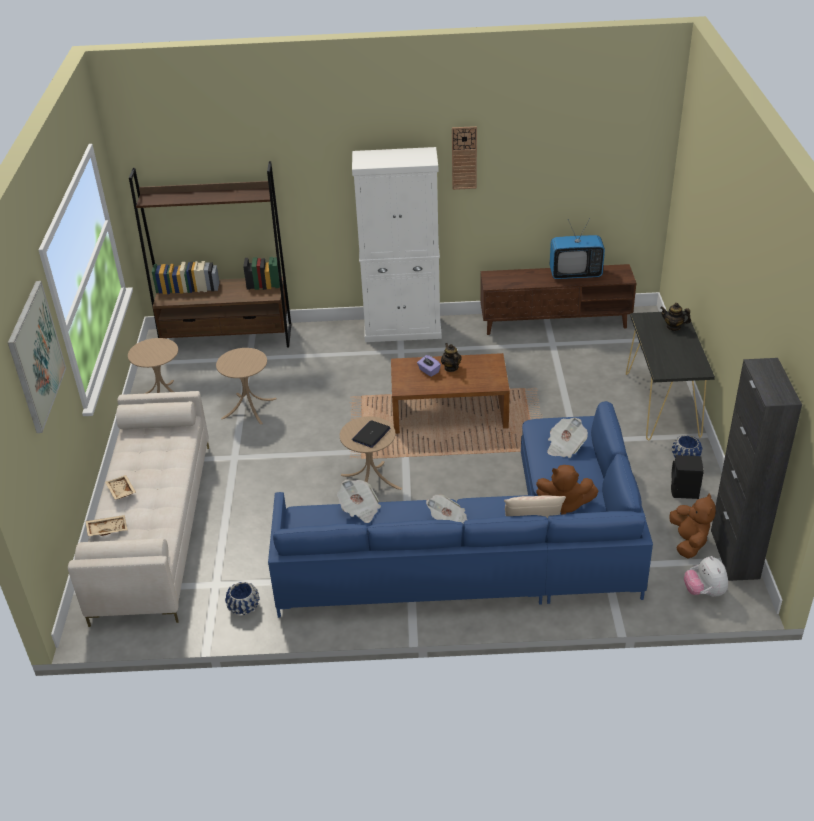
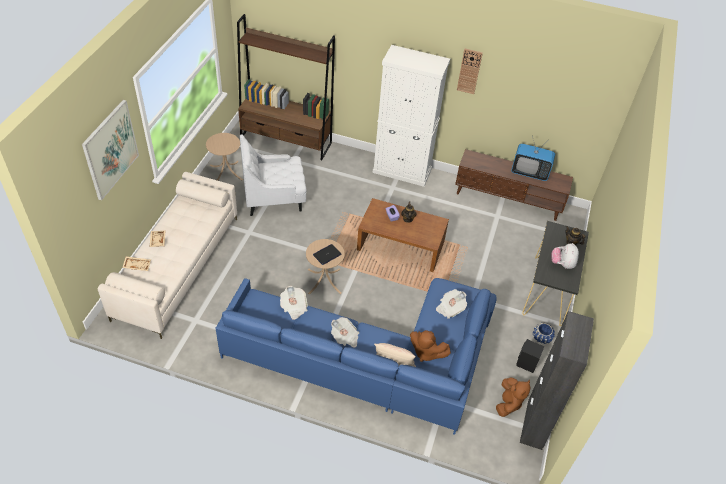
camera: 15 degrees right, 10 degrees up
beige side table [216,348,277,425] -> white armchair [240,135,307,216]
blue planter [225,582,260,615] -> none
plush toy [684,556,728,597] -> plush toy moved to [551,243,579,269]

